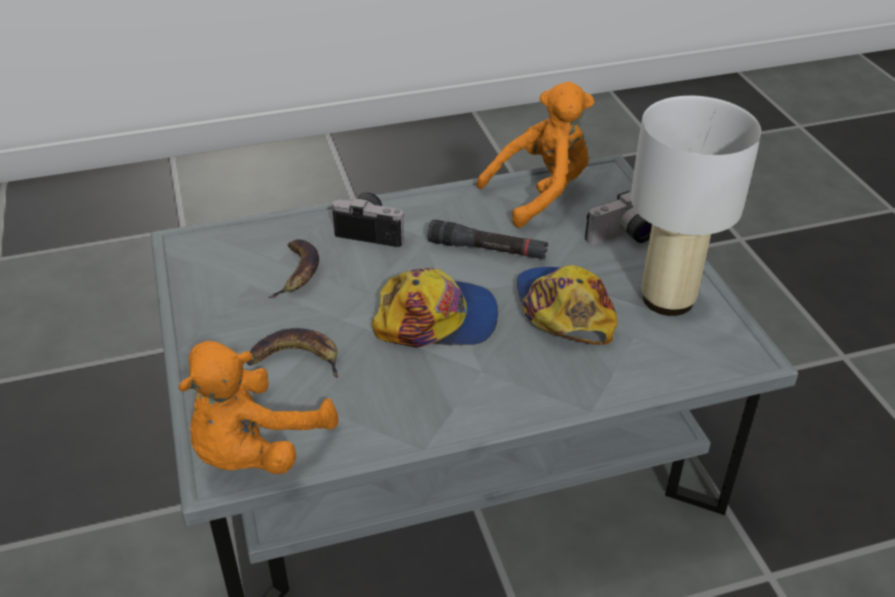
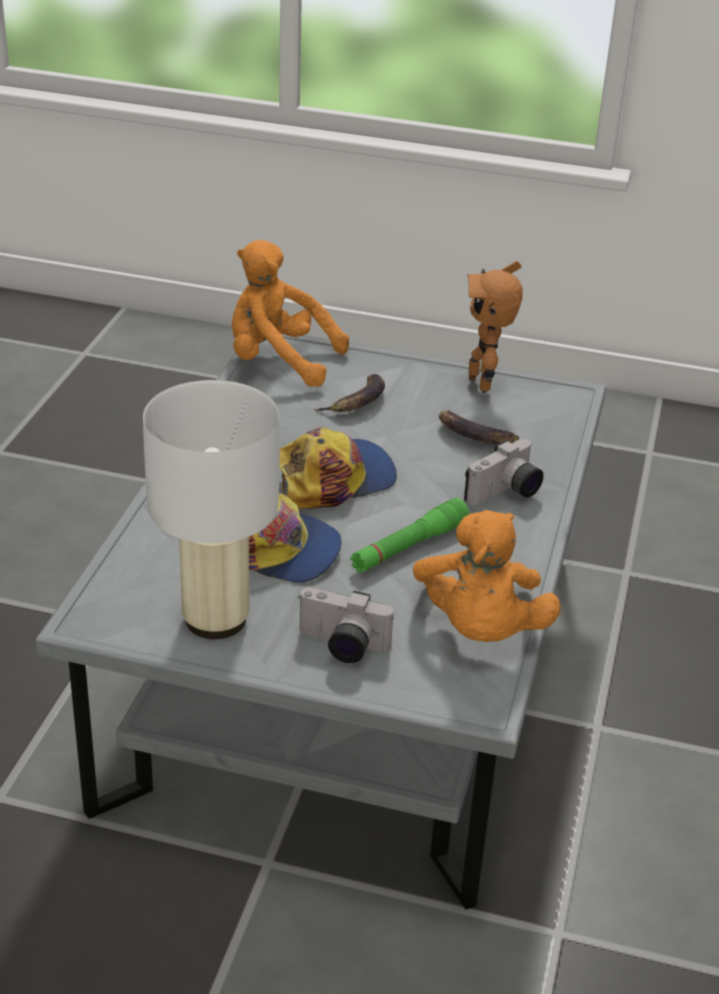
camera: 120 degrees right, 5 degrees down
orange plush toy [178,341,338,474] -> orange plush toy turned 45 degrees counterclockwise [232,240,349,387]
cap [372,268,498,348] -> cap turned 150 degrees counterclockwise [279,427,397,509]
black flashlight [427,220,548,259] -> green flashlight [350,498,469,573]
camera [585,191,652,245] -> camera turned 75 degrees counterclockwise [298,587,394,663]
none -> toy robot [467,261,523,392]

